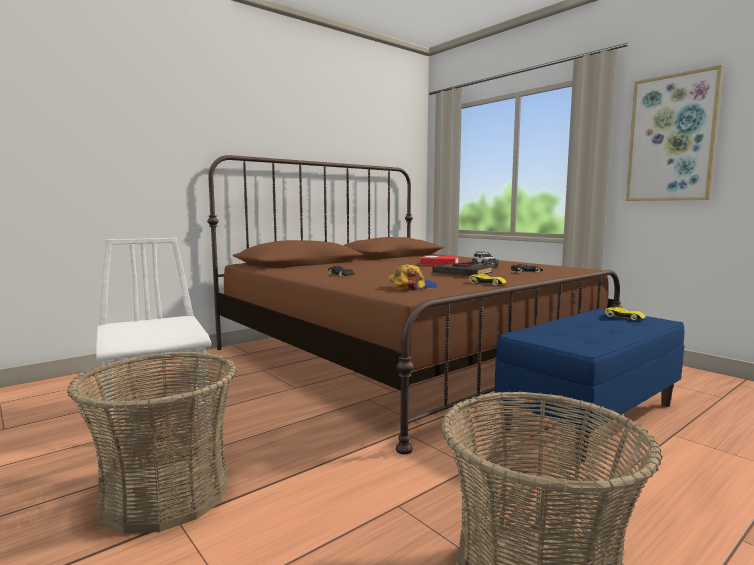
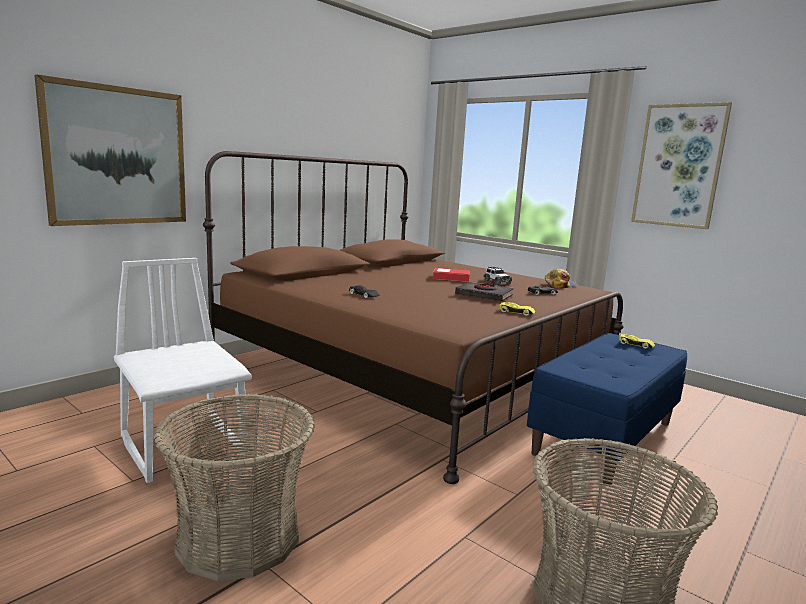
camera: 10 degrees left, 5 degrees up
cap [389,265,438,291] -> cap moved to [545,269,578,288]
none -> picture [34,75,186,226]

